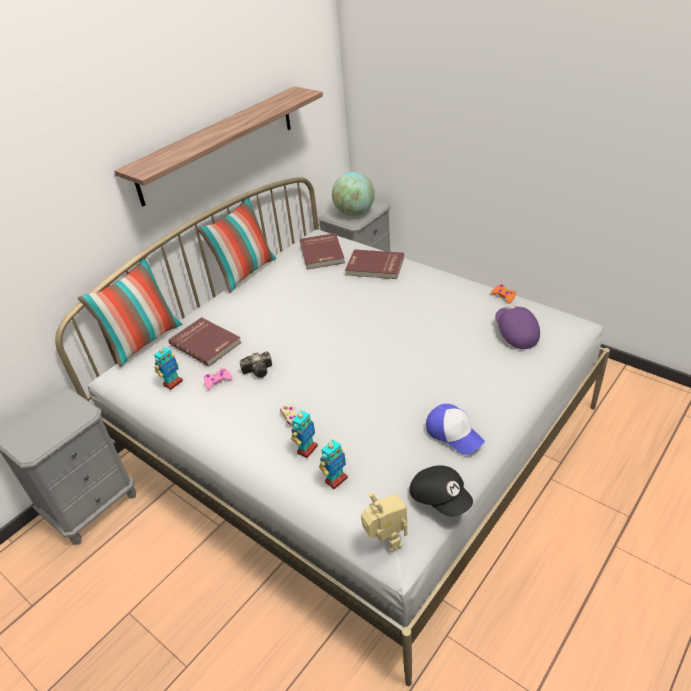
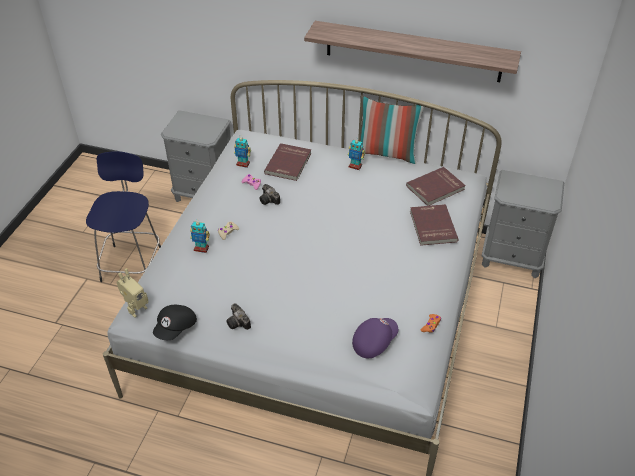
camera: 65 degrees right, 5 degrees up
pillow [77,256,183,367] -> none
toy robot [319,440,348,489] -> toy robot moved to [348,139,365,170]
globe [332,172,375,216] -> none
cap [426,404,485,455] -> camera [226,303,251,330]
none -> blue stool [86,151,161,282]

